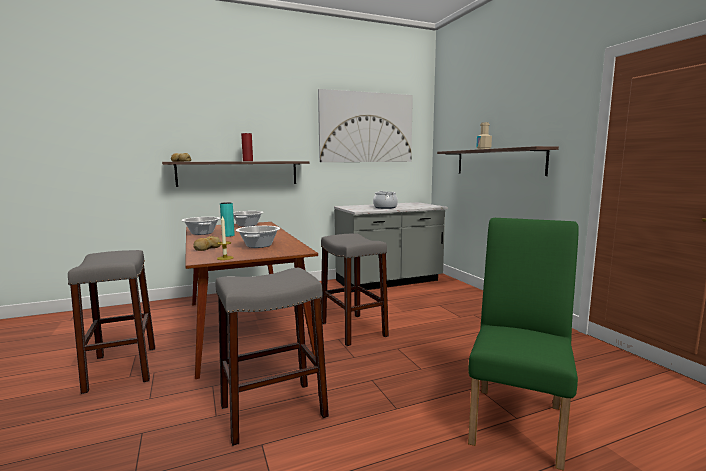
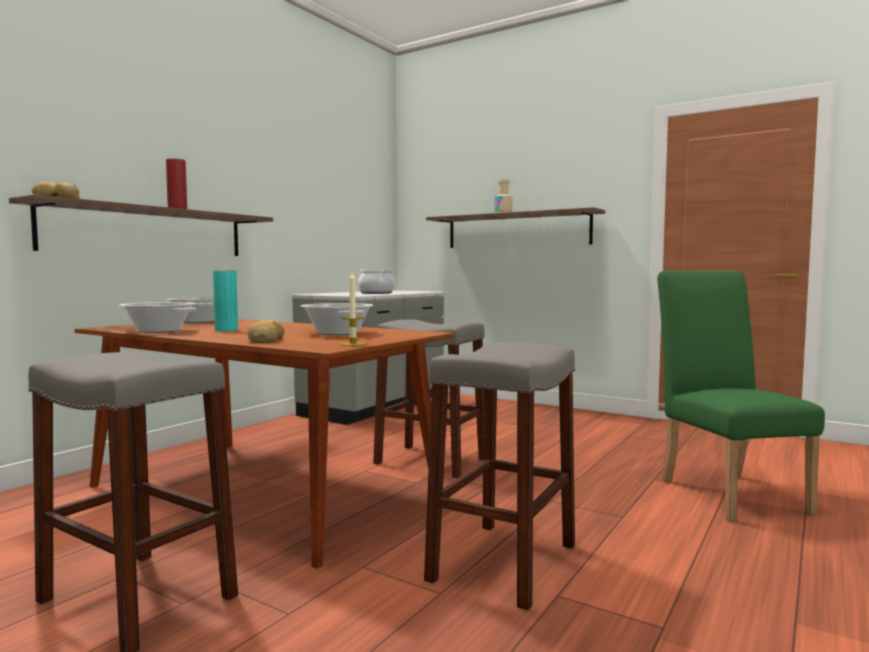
camera: 35 degrees left, 5 degrees down
picture [318,89,413,162] -> none

